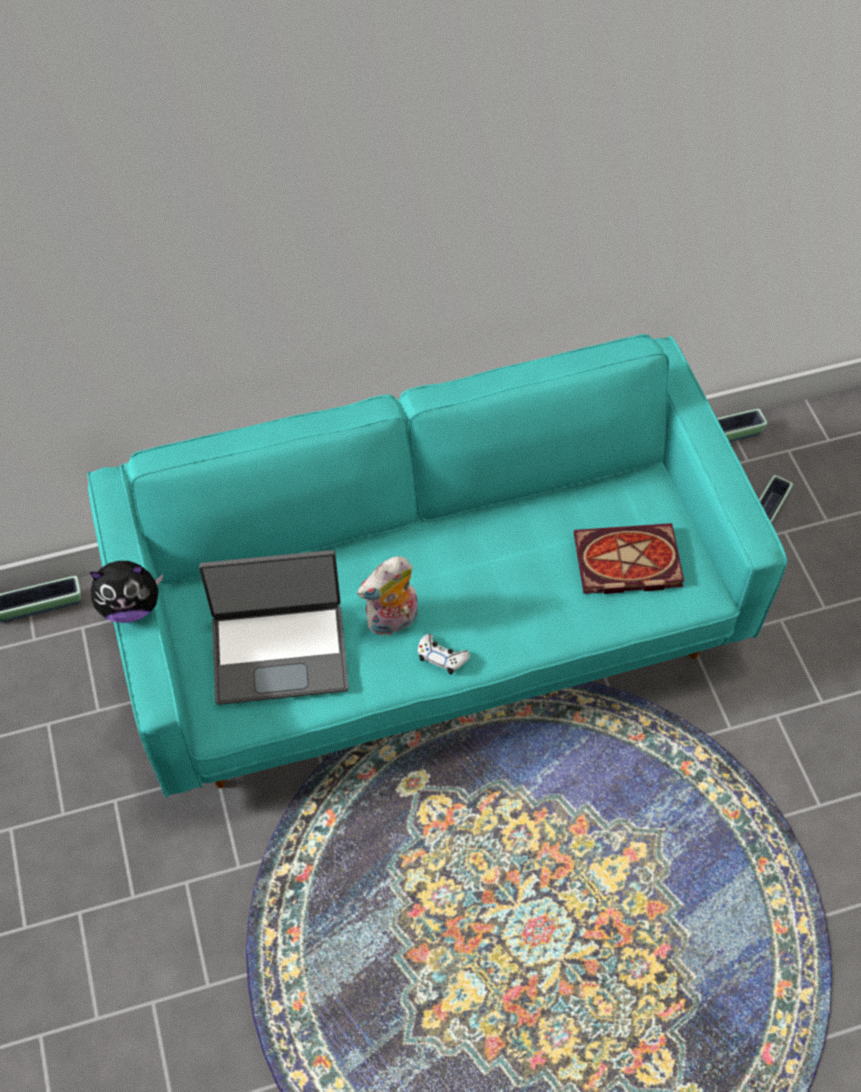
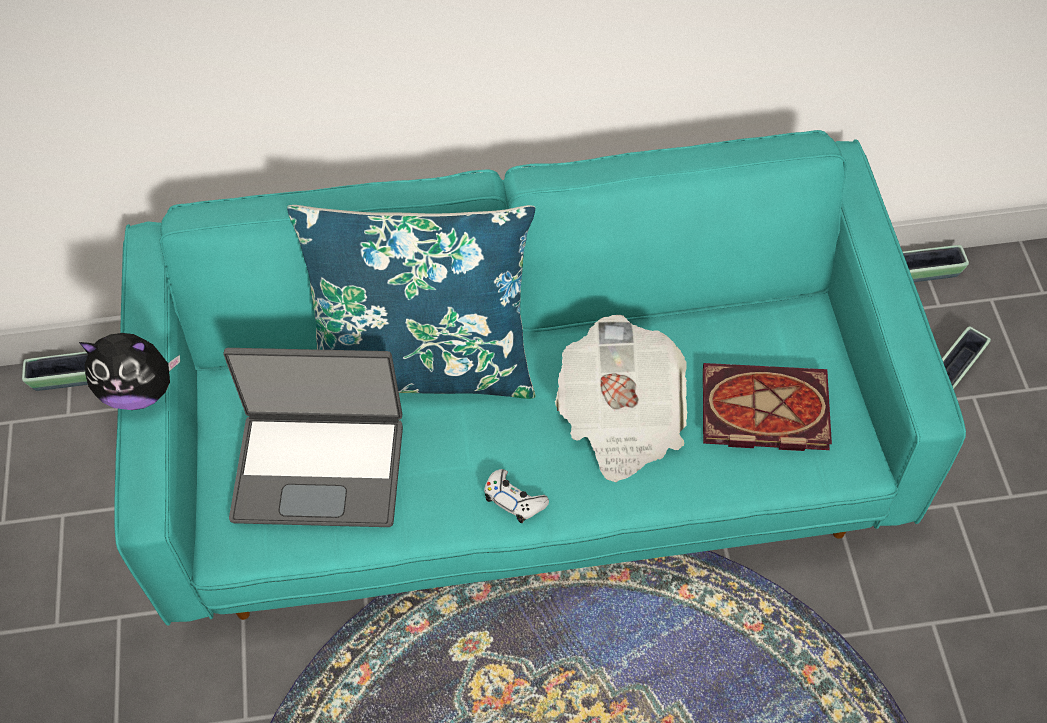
camera: 10 degrees right, 0 degrees up
plush toy [357,556,418,636] -> none
none -> blue pillow [287,205,535,399]
none -> newspaper [555,315,687,482]

